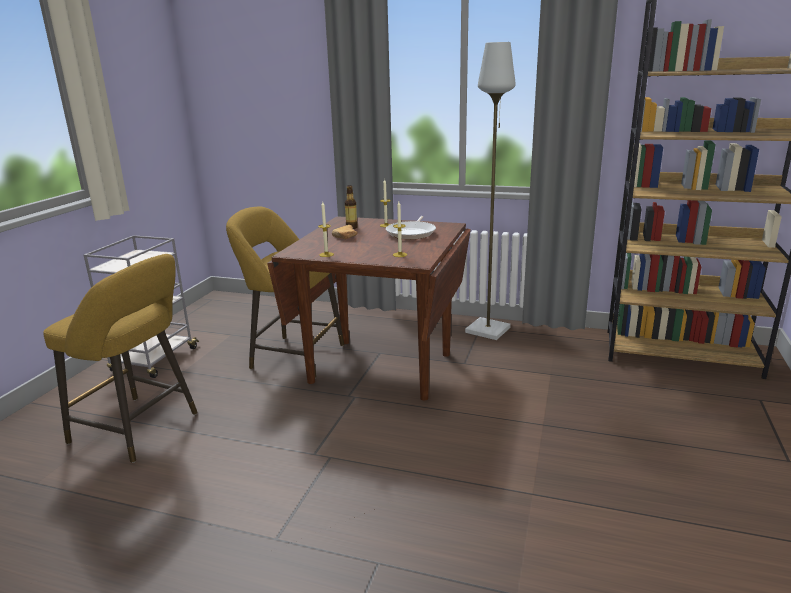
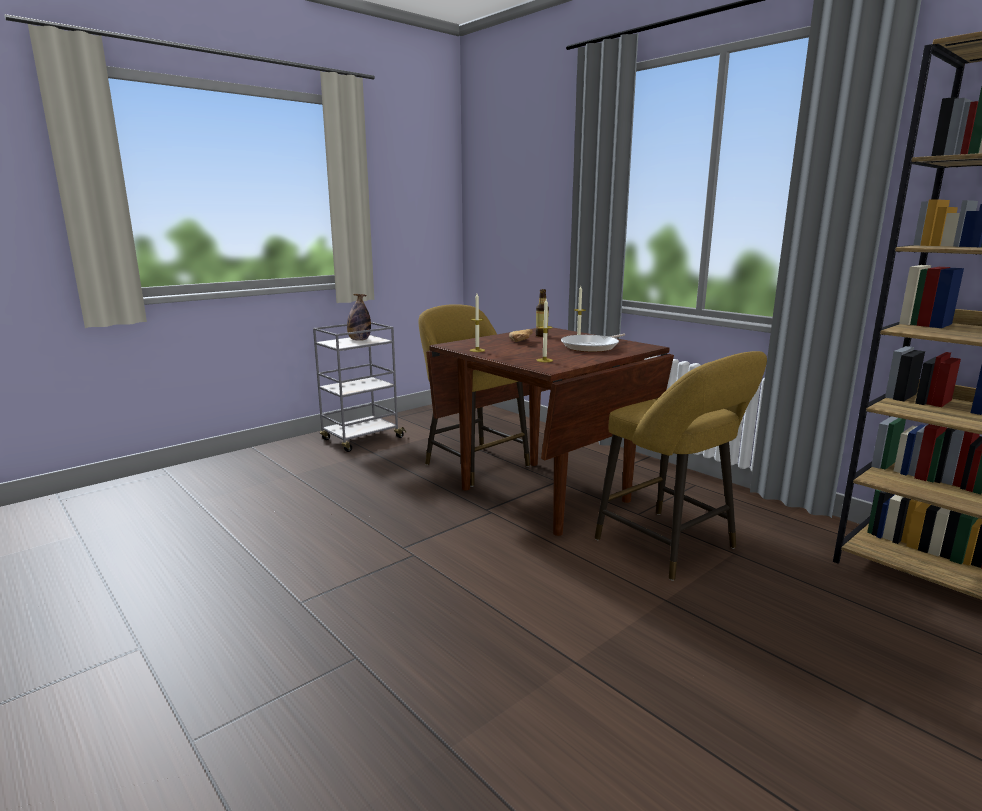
camera: 30 degrees right, 5 degrees down
yellow stool [43,254,198,463] -> yellow stool moved to [595,351,767,581]
grey floor lamp [465,42,516,340] -> none
none -> bottle [347,294,371,341]

